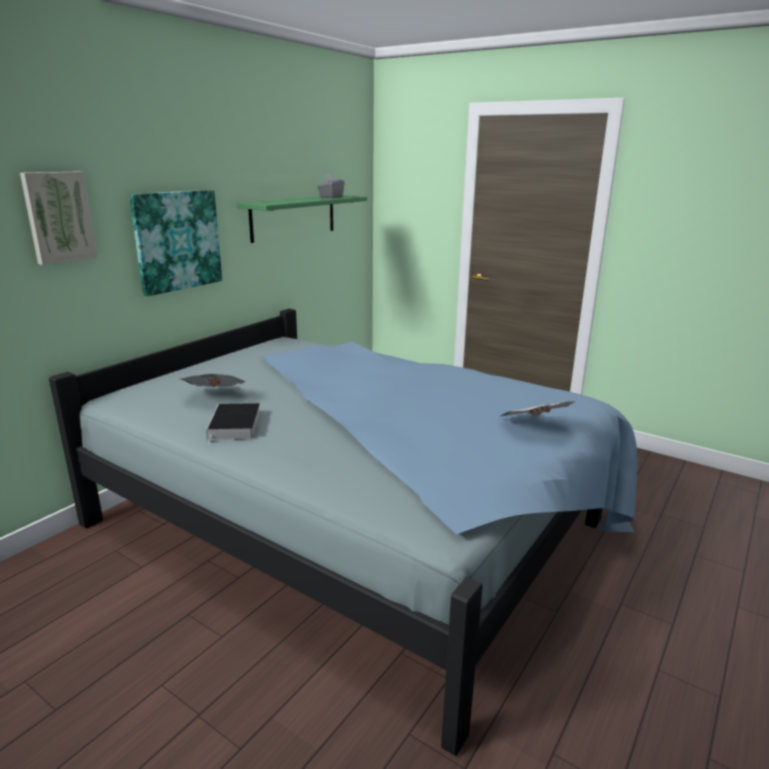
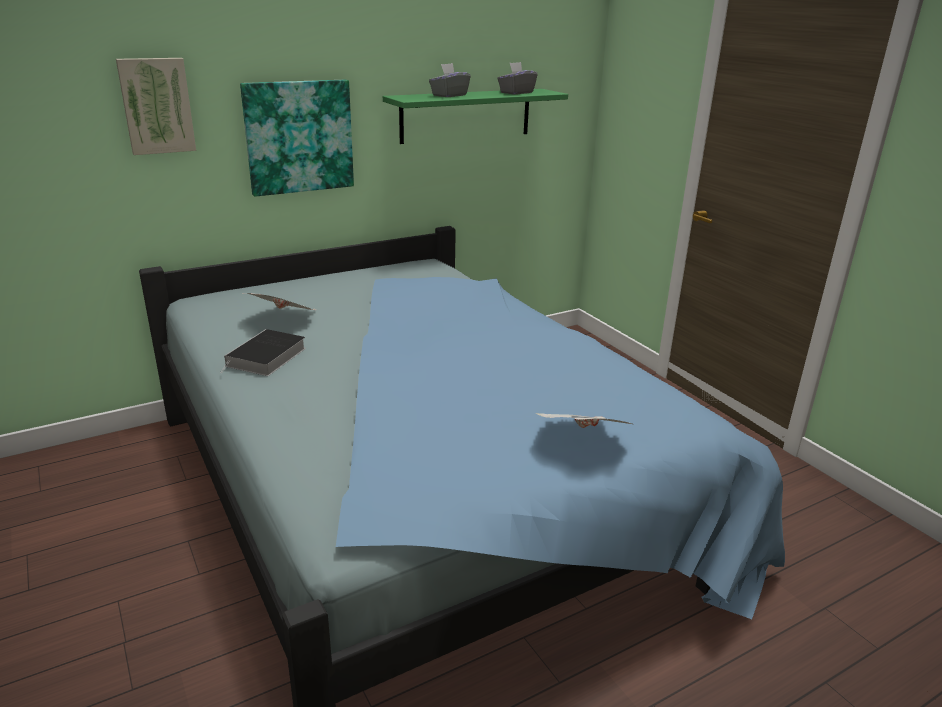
camera: 25 degrees right, 5 degrees up
none -> grey tissue box [429,63,471,97]

